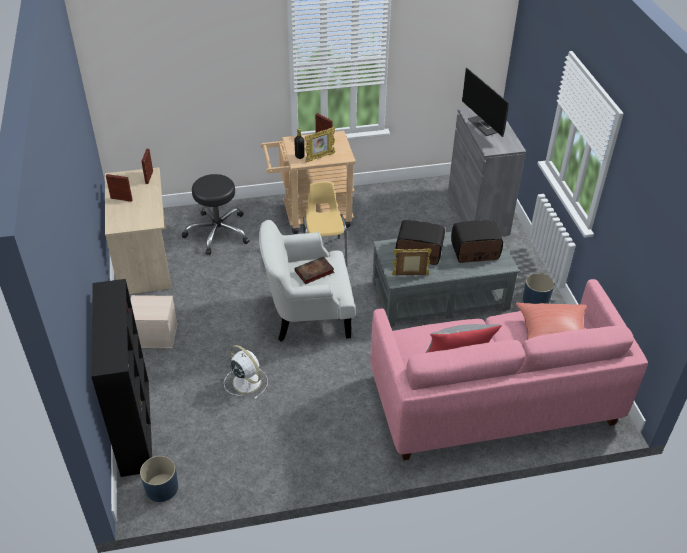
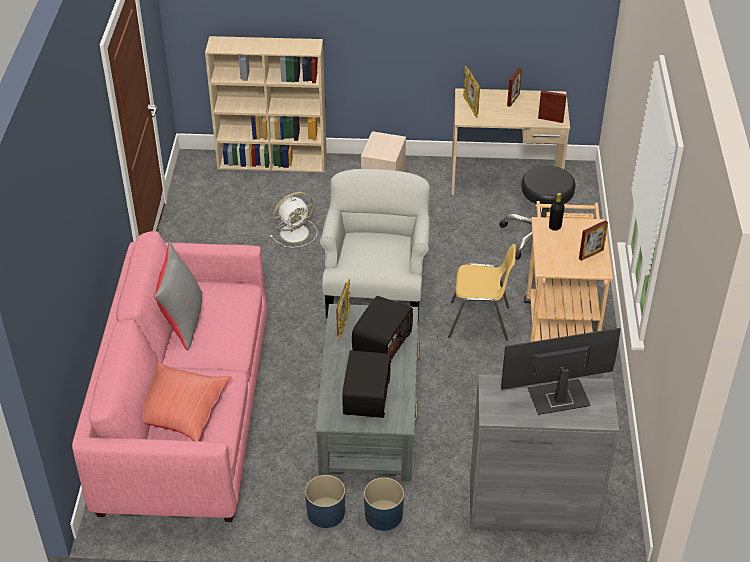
camera: 105 degrees right, 0 degrees up
black bookcase [91,279,152,477] -> beige bookcase [205,36,327,172]
blue planter [140,456,178,502] -> blue planter moved to [364,477,404,531]
book [295,256,334,284] -> none
picture frame [305,127,335,163] -> picture frame moved to [463,66,480,118]

